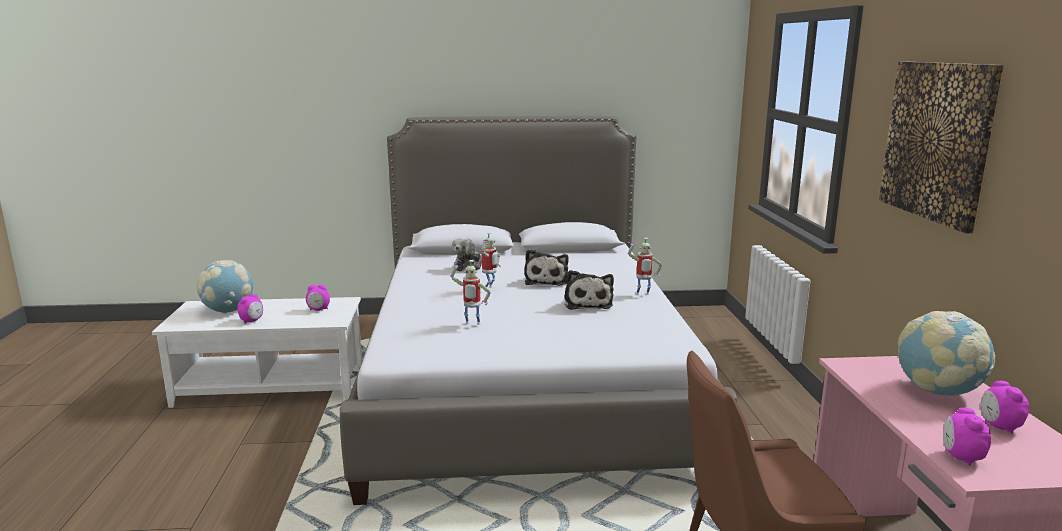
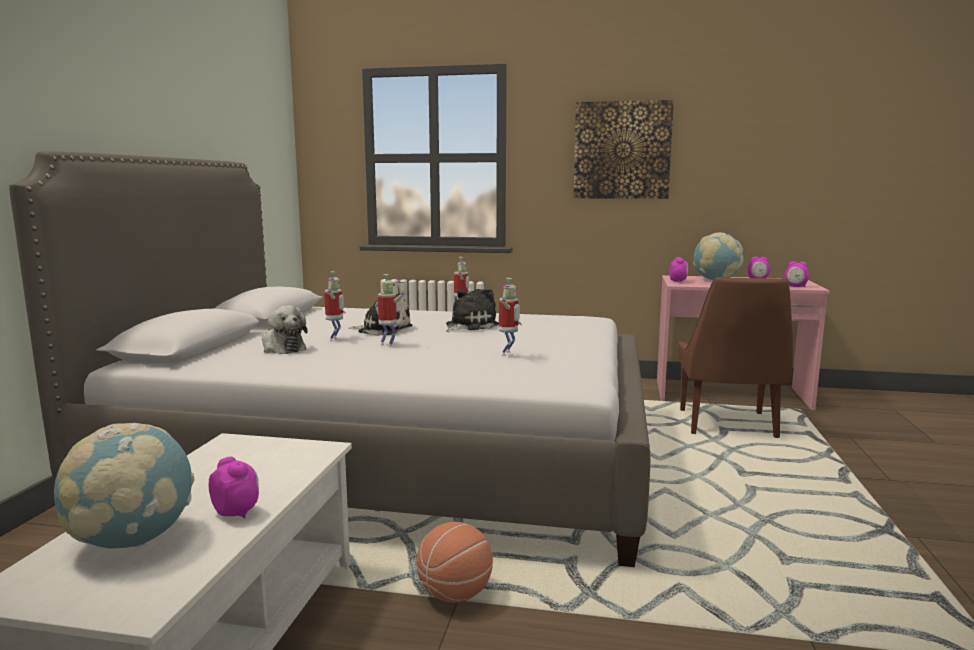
camera: 75 degrees left, 5 degrees down
alarm clock [306,284,330,311] -> alarm clock moved to [670,257,688,282]
plush toy [564,270,614,310] -> plush toy turned 60 degrees counterclockwise [446,289,499,332]
none -> toy robot [324,271,346,342]
none -> basketball [416,522,493,603]

